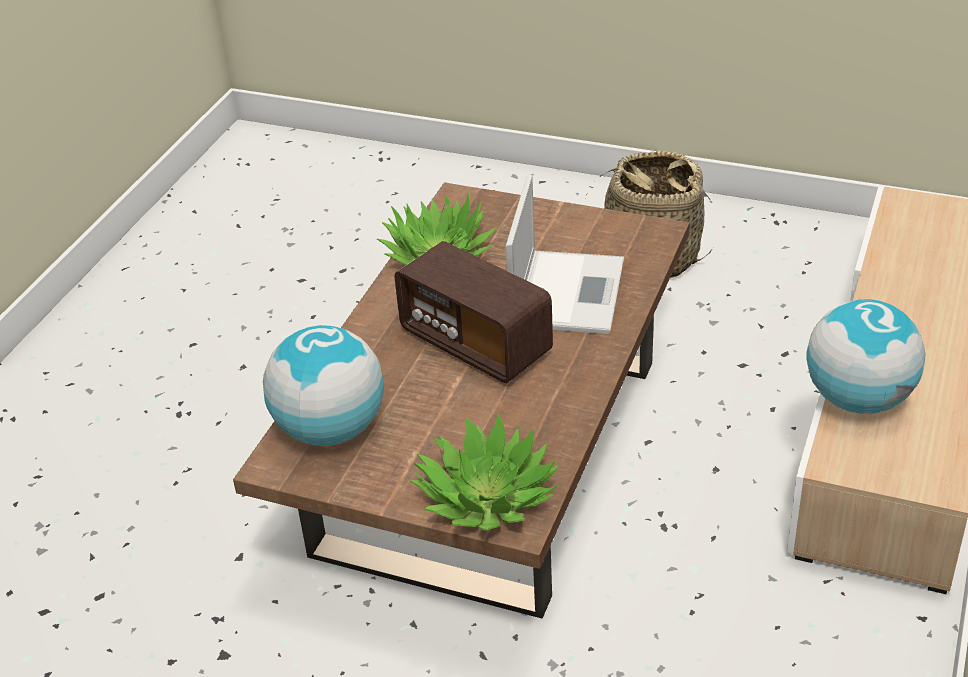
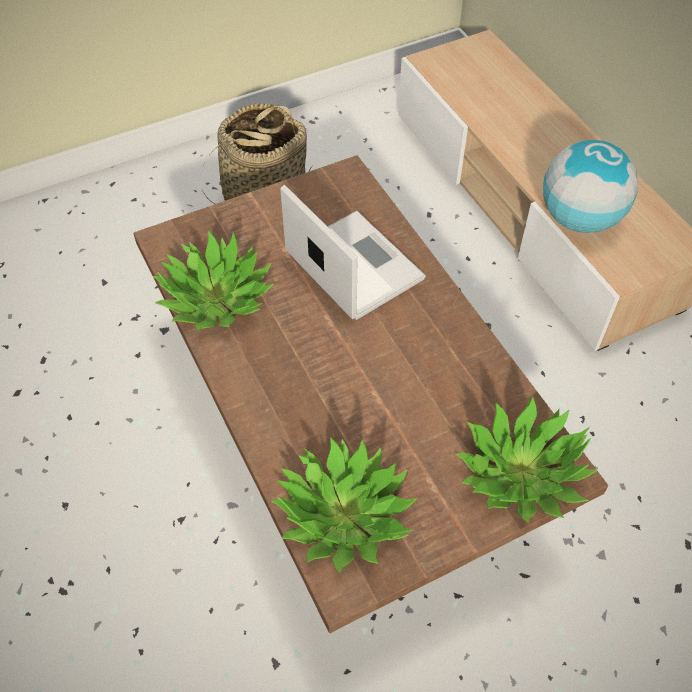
camera: 50 degrees left, 15 degrees up
globe [263,325,384,446] -> potted plant [271,437,417,573]
radio [394,241,553,383] -> none

